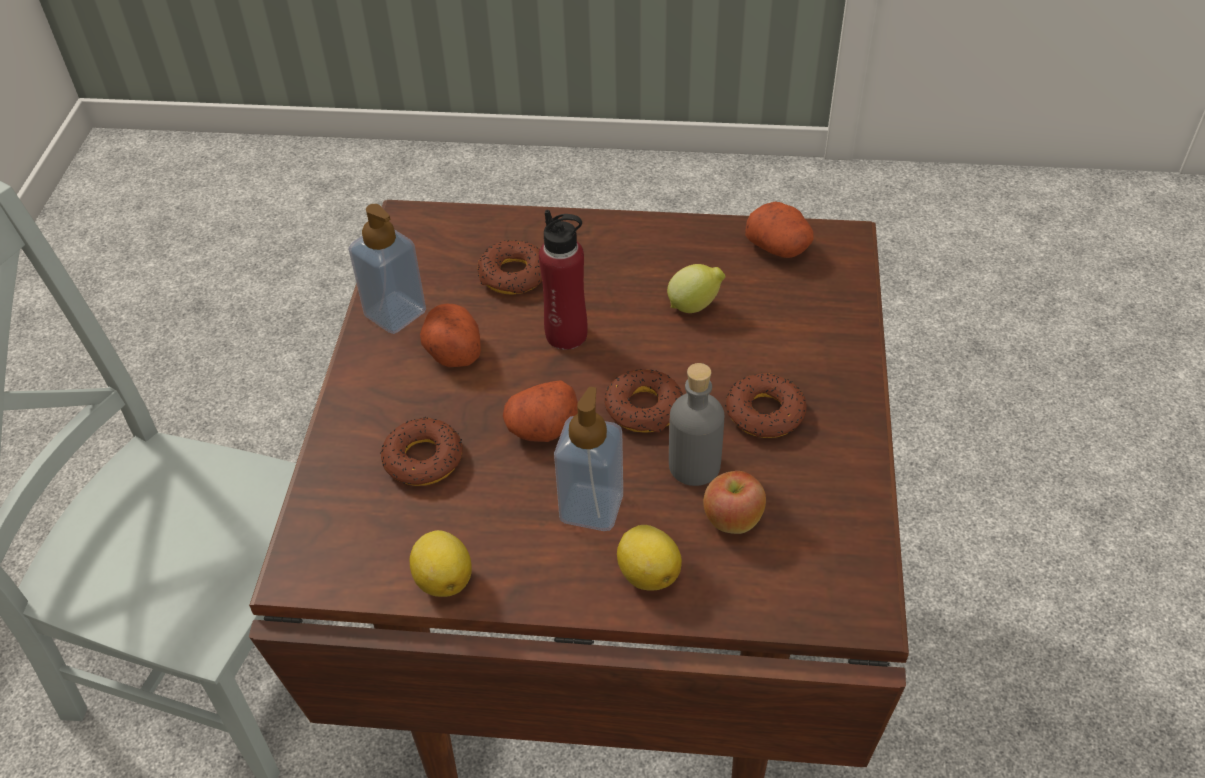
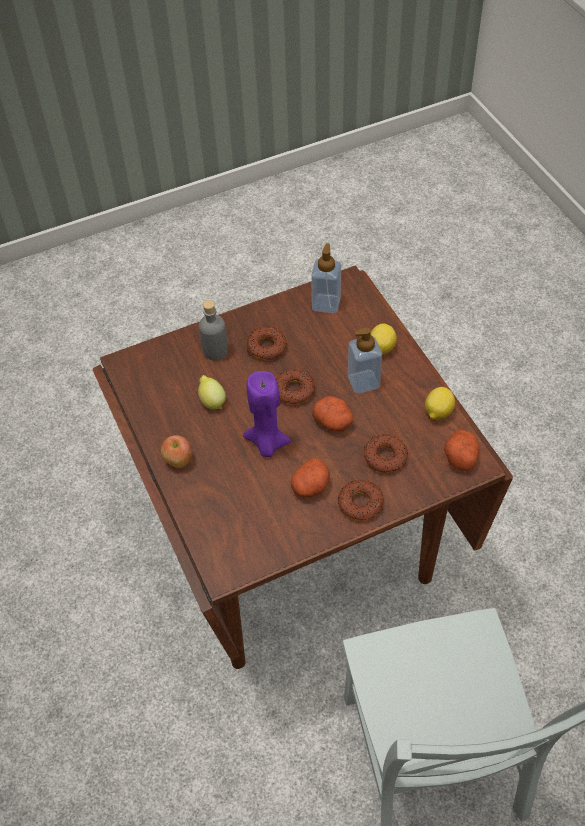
camera: 120 degrees left, 5 degrees up
soap dispenser [348,204,426,334] -> soap dispenser moved to [311,243,341,313]
donut [477,240,542,295] -> donut moved to [338,480,384,520]
red bottle [539,210,588,350] -> purple candle [243,371,292,457]
grey bottle [669,363,724,486] -> grey bottle moved to [199,300,228,360]
apple [703,471,766,534] -> apple moved to [161,435,192,468]
potato [745,202,814,258] -> potato moved to [444,430,480,471]

